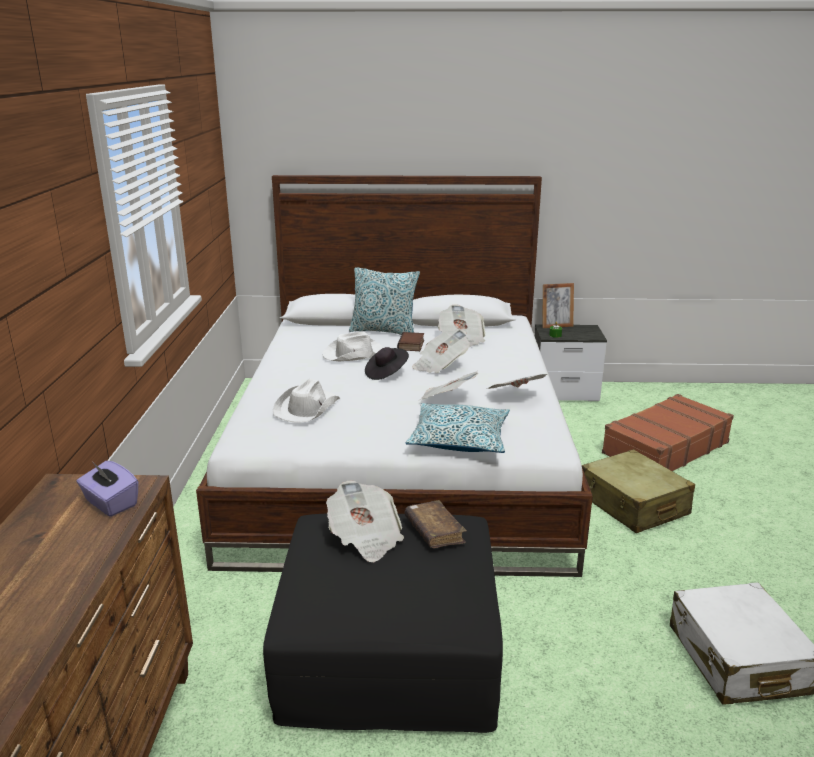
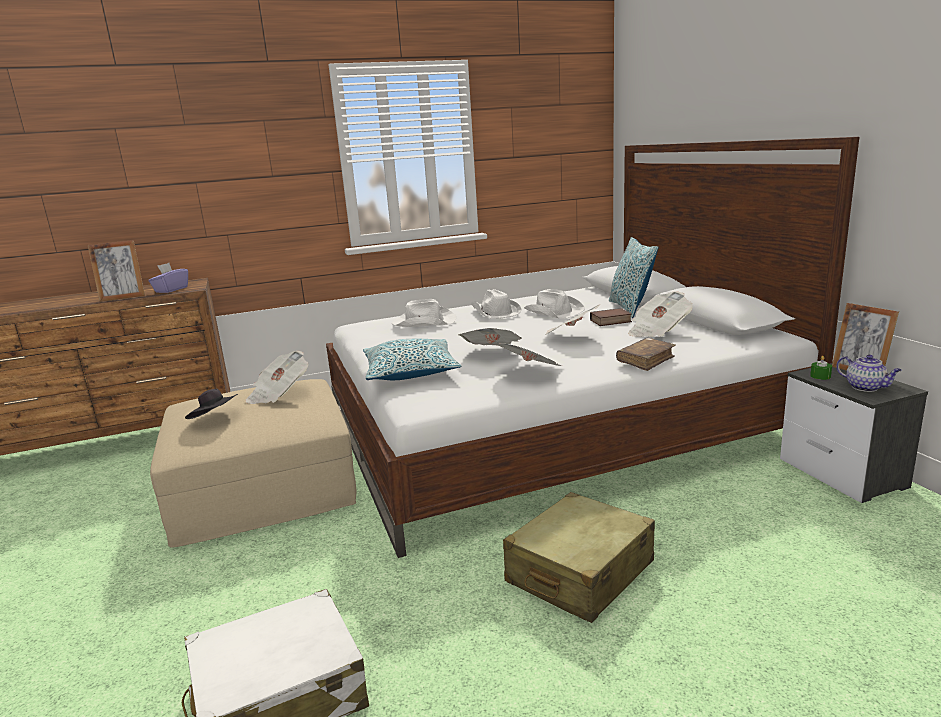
camera: 70 degrees right, 5 degrees down
black ottoman [263,513,503,733] -> beige ottoman [150,379,356,548]
black hat [365,347,409,380] -> black hat moved to [185,389,238,419]
brown book [405,500,467,548] -> brown book moved to [616,338,676,371]
brown suitcase [602,394,734,471] -> none
none -> picture frame [88,240,145,302]
none -> white hat [471,289,522,319]
none -> teapot [836,355,902,392]

